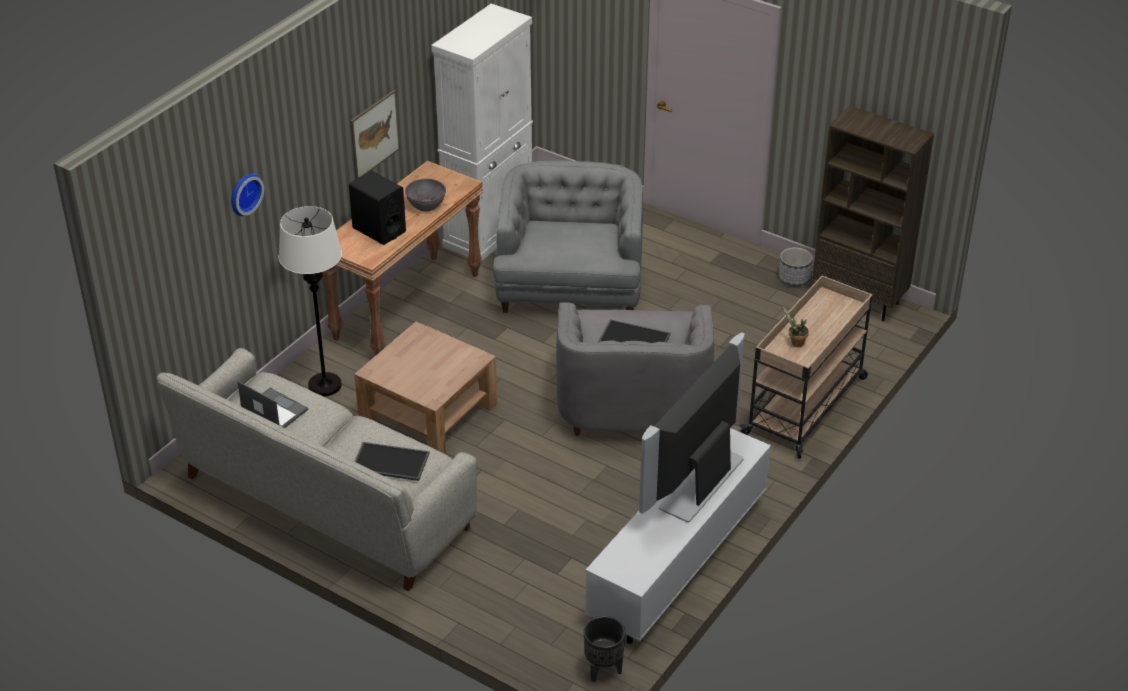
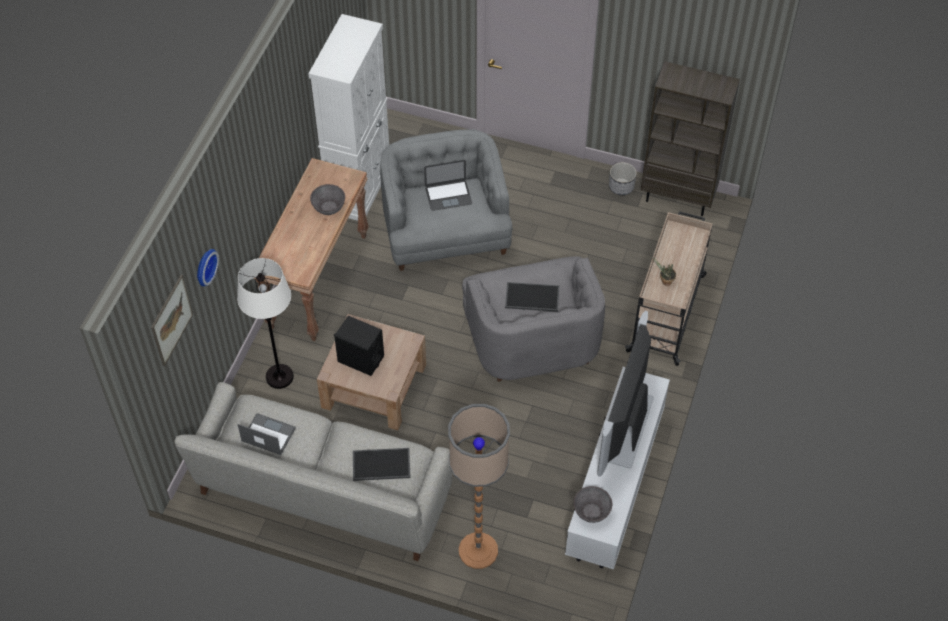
camera: 15 degrees left, 15 degrees up
black speaker [349,171,406,245] -> black speaker moved to [334,316,384,376]
picture [350,90,400,179] -> picture moved to [151,275,193,366]
black planter [584,616,626,682] -> none
none -> laptop [424,160,472,211]
none -> floor lamp [448,404,510,569]
none -> grey bowl [573,486,612,523]

